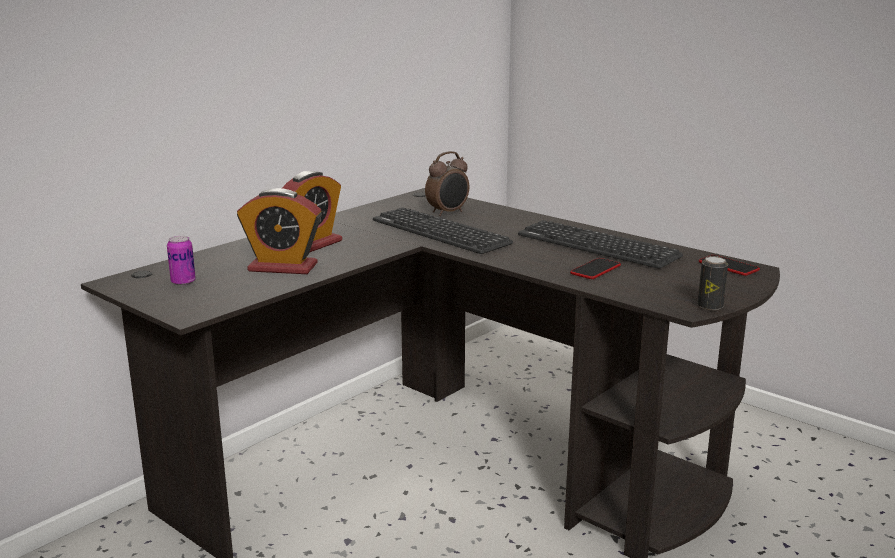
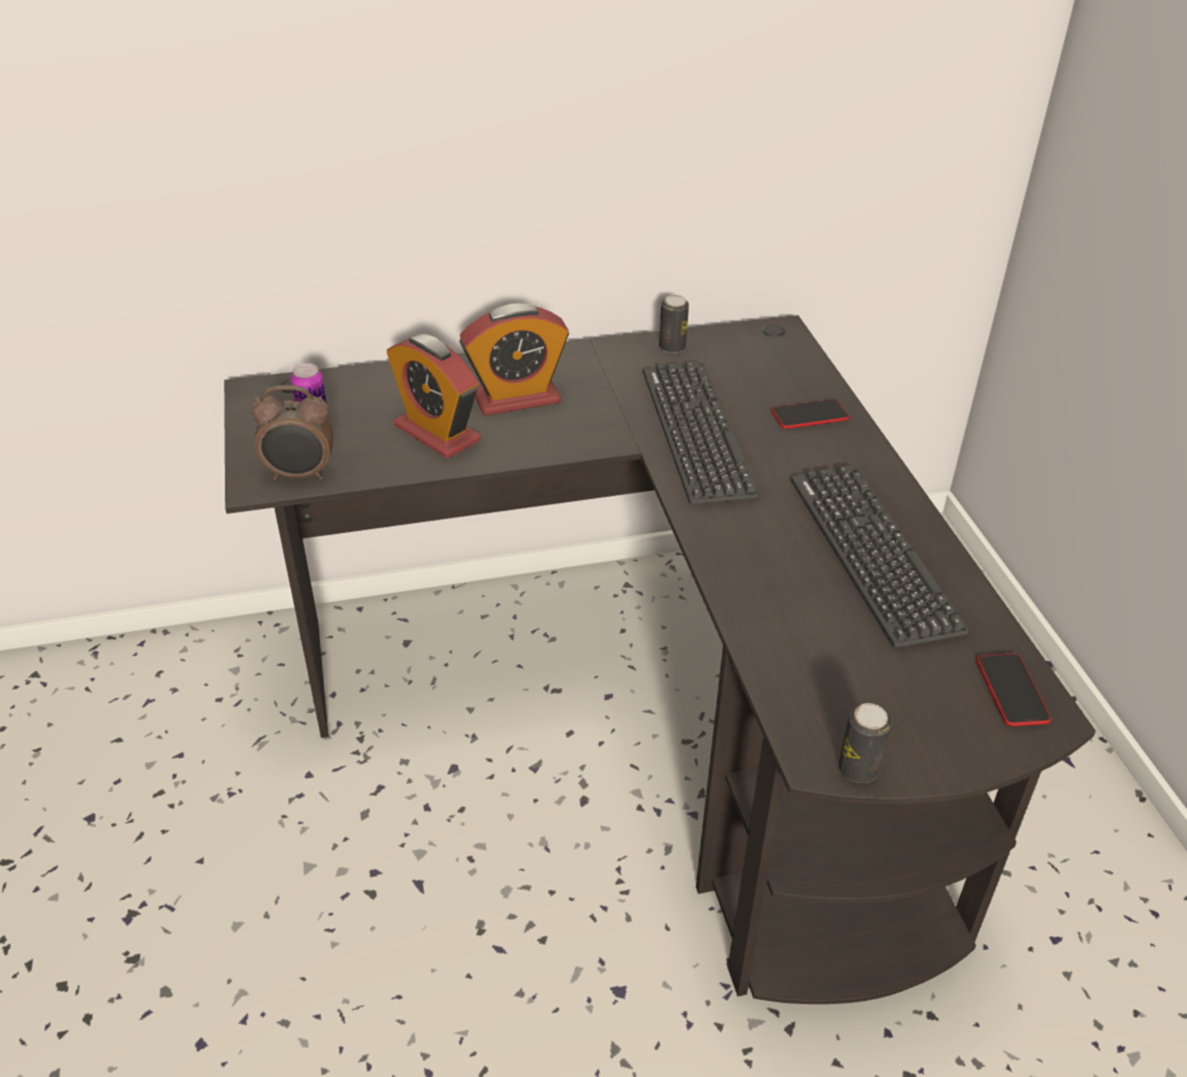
camera: 35 degrees right, 20 degrees up
alarm clock [425,151,469,216] -> alarm clock moved to [251,385,333,480]
phone [570,258,621,279] -> phone moved to [771,399,849,429]
none -> can [659,295,689,353]

